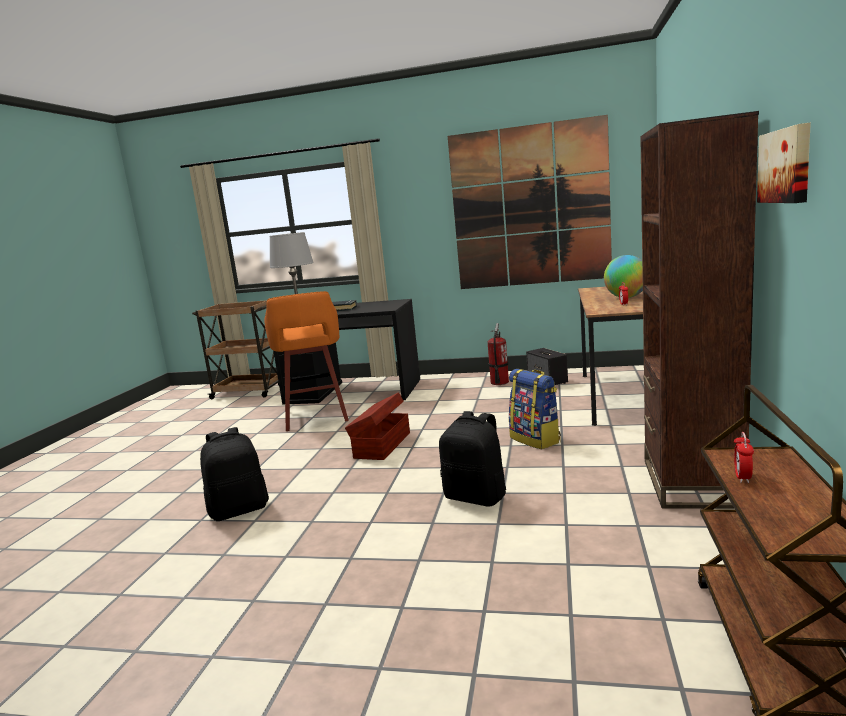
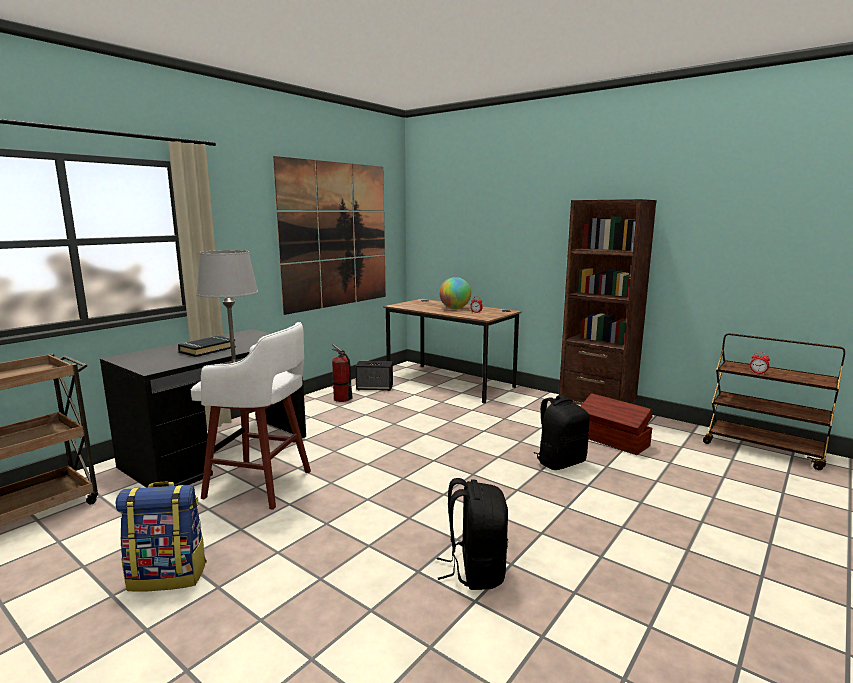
camera: 65 degrees left, 0 degrees up
orange stool [264,291,349,431] -> white stool [191,322,311,510]
brown storage box [345,392,410,460] -> brown storage box moved to [580,393,652,455]
backpack [509,369,561,449] -> backpack moved to [116,481,207,592]
picture [757,123,811,203] -> none

